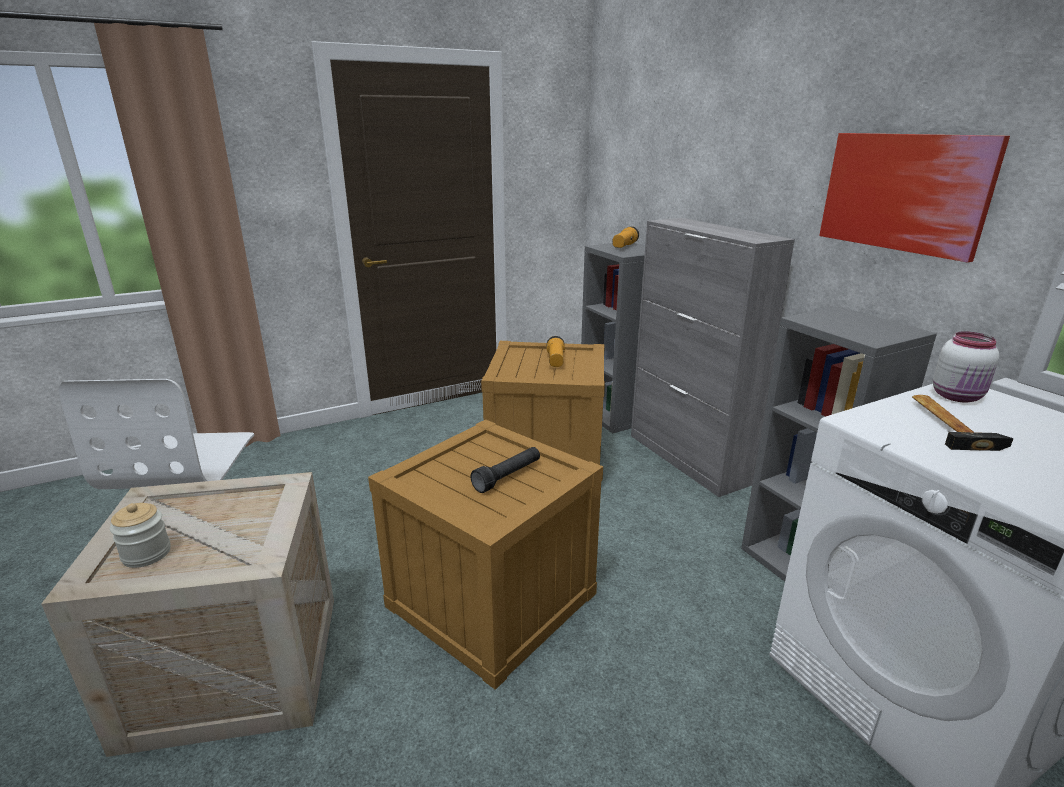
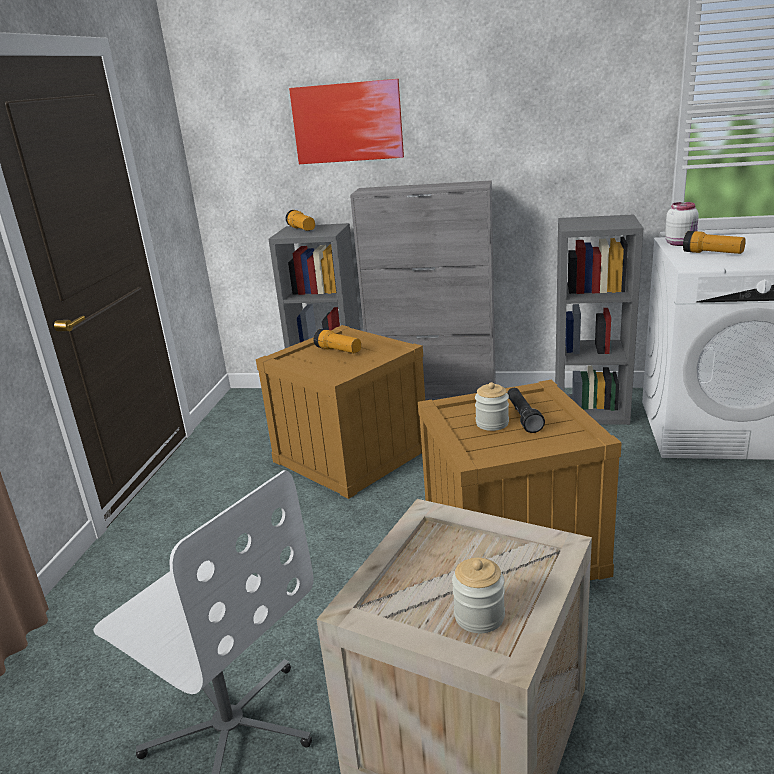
camera: 50 degrees left, 0 degrees up
picture [819,133,1010,263] -> picture moved to [289,79,404,164]
hammer [912,395,1013,451] -> flashlight [683,231,746,254]
none -> jar [475,382,509,431]

